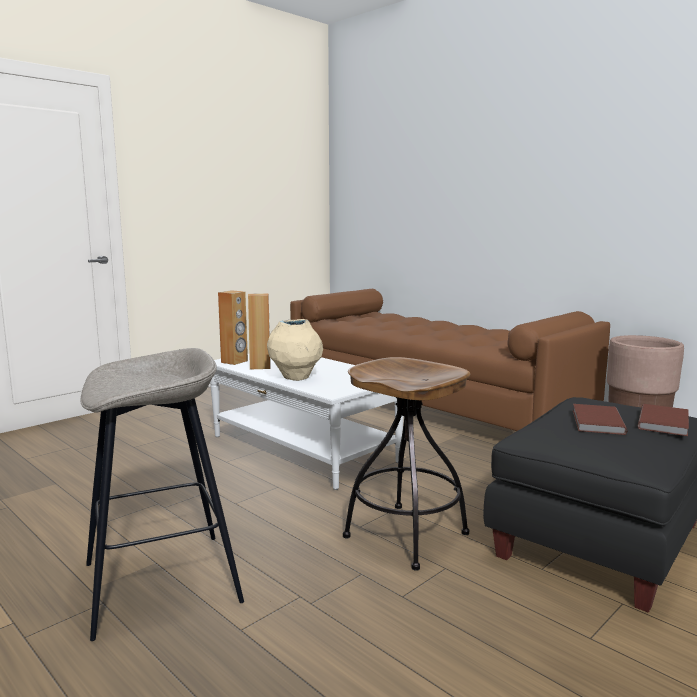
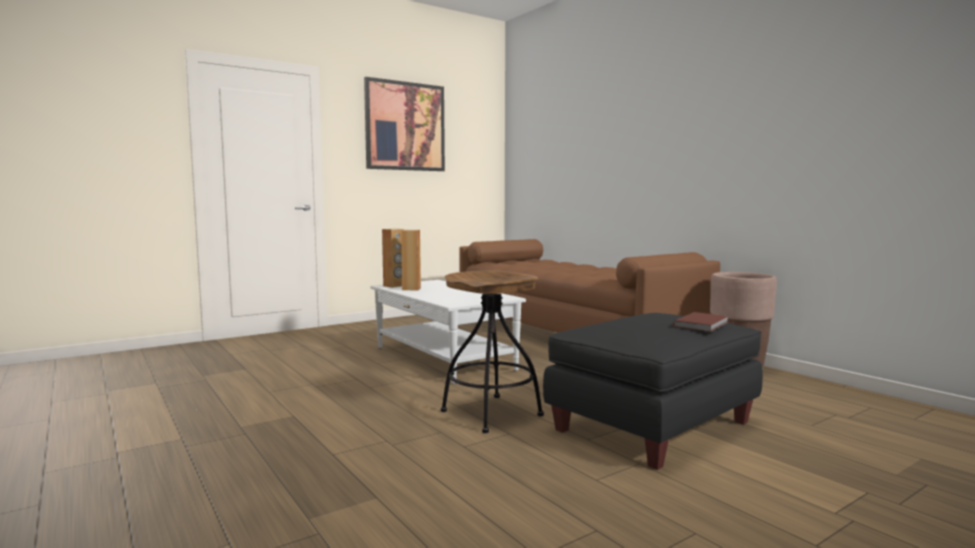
camera: 10 degrees right, 5 degrees down
grey stool [81,348,244,641] -> none
beige vase [267,319,323,381] -> none
brown book [573,404,627,435] -> none
none -> picture [364,77,445,171]

